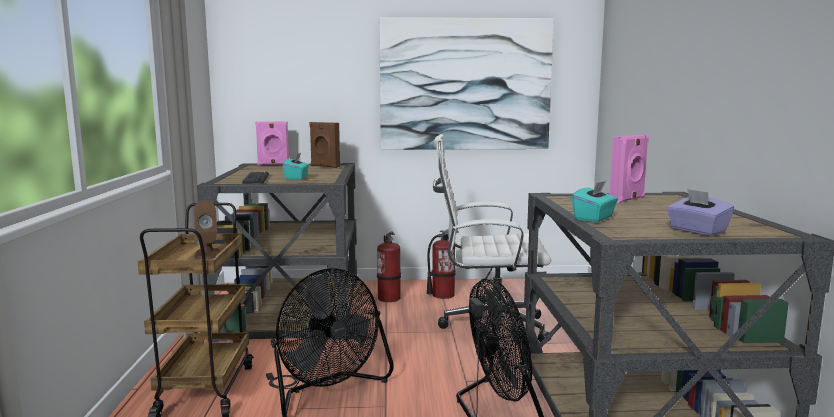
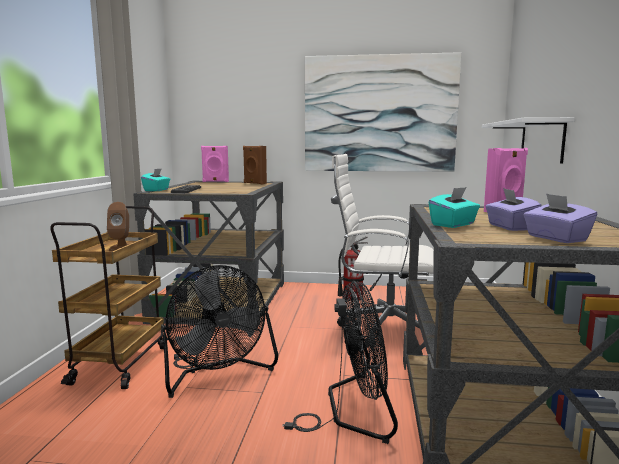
camera: 10 degrees right, 0 degrees up
turquoise tissue box [283,153,309,180] -> turquoise tissue box moved to [141,168,170,191]
fire extinguisher [377,232,401,302] -> none
none -> white shelf [482,117,575,164]
none -> purple tissue box [485,188,541,231]

